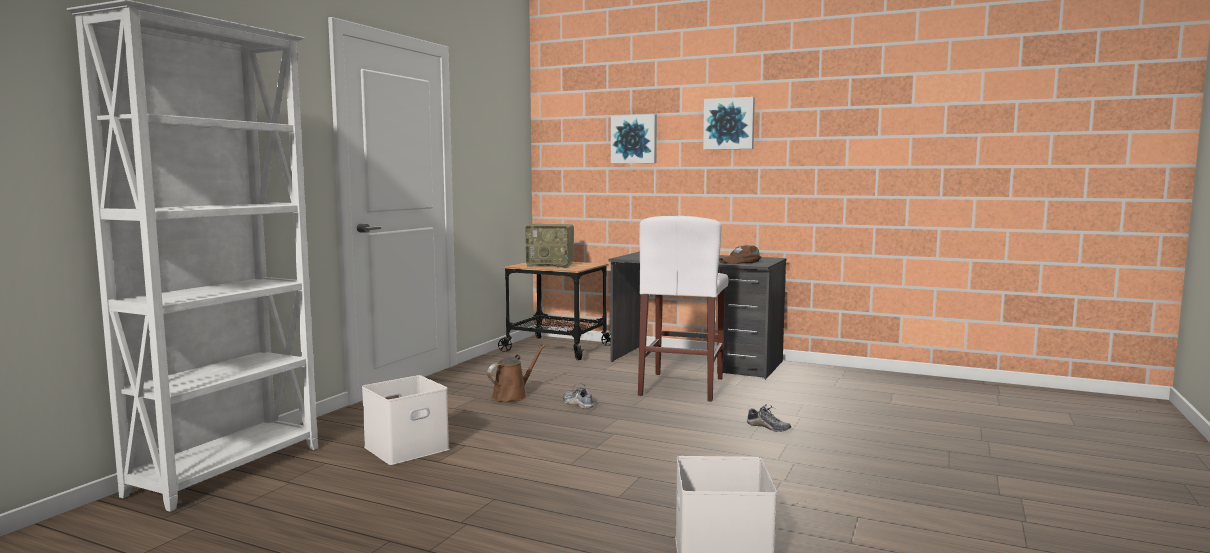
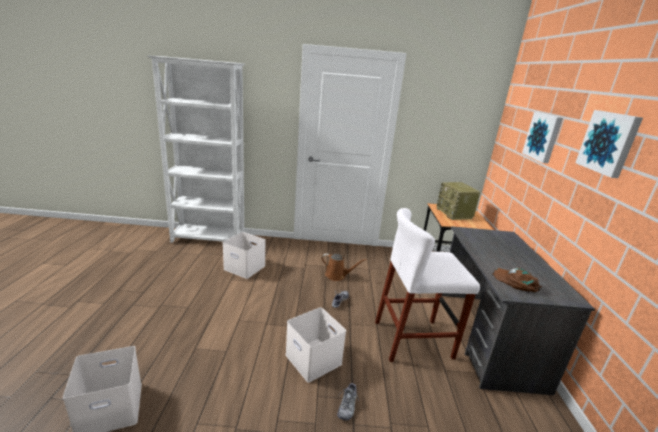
camera: 65 degrees right, 15 degrees up
none -> white storage box [285,307,346,383]

